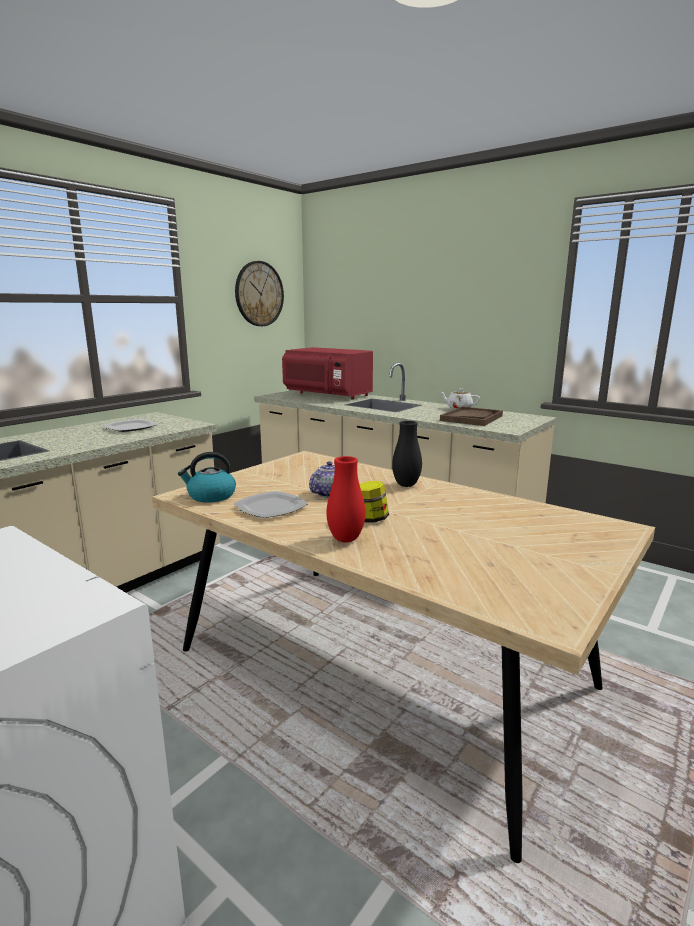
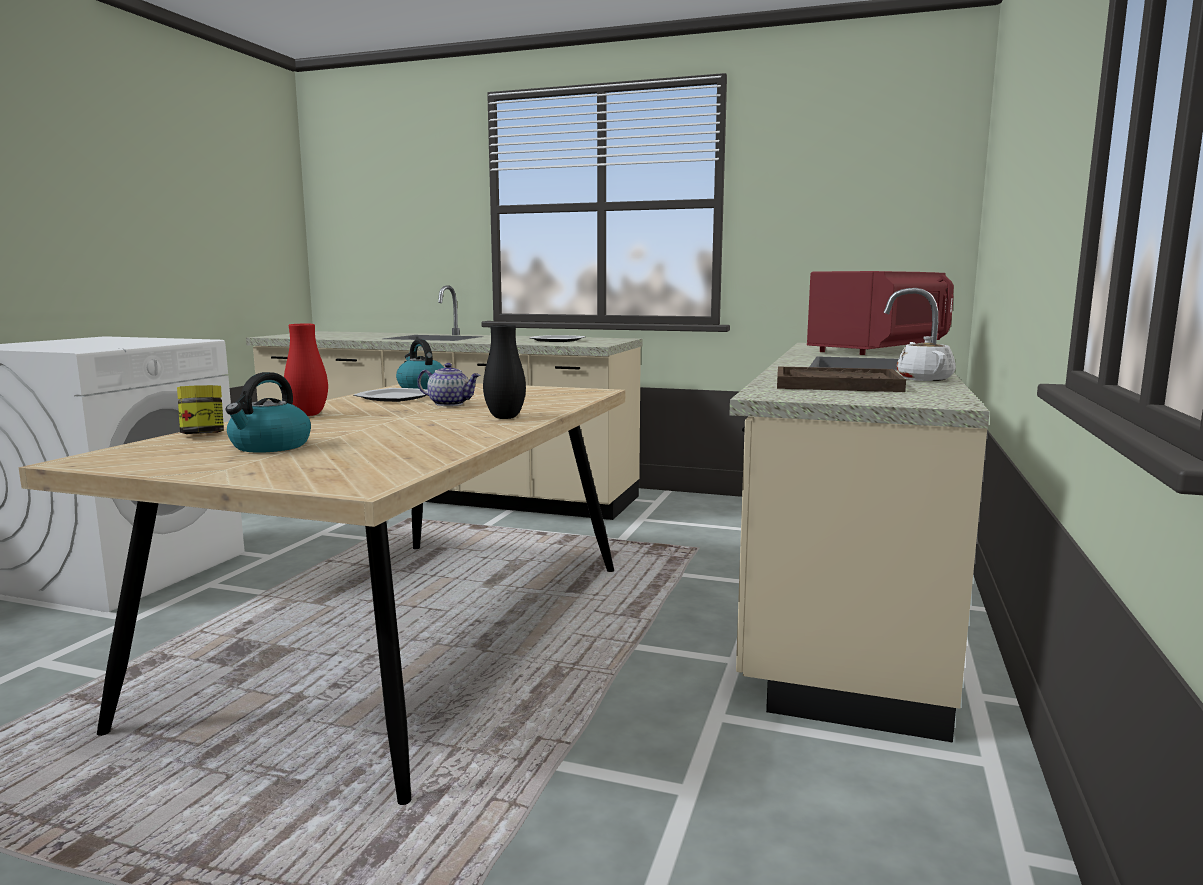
camera: 70 degrees right, 5 degrees down
wall clock [235,261,284,326] -> none
red microwave [282,347,373,399] -> red microwave turned 150 degrees counterclockwise [807,271,954,355]
jar [359,481,389,523] -> jar moved to [177,385,224,434]
none -> kettle [226,372,311,453]

